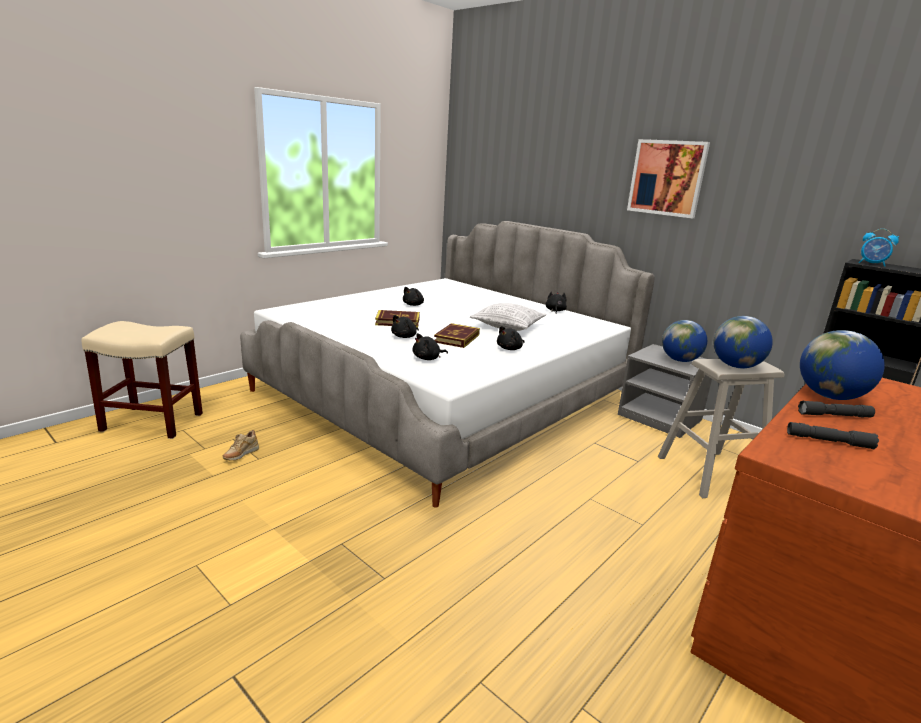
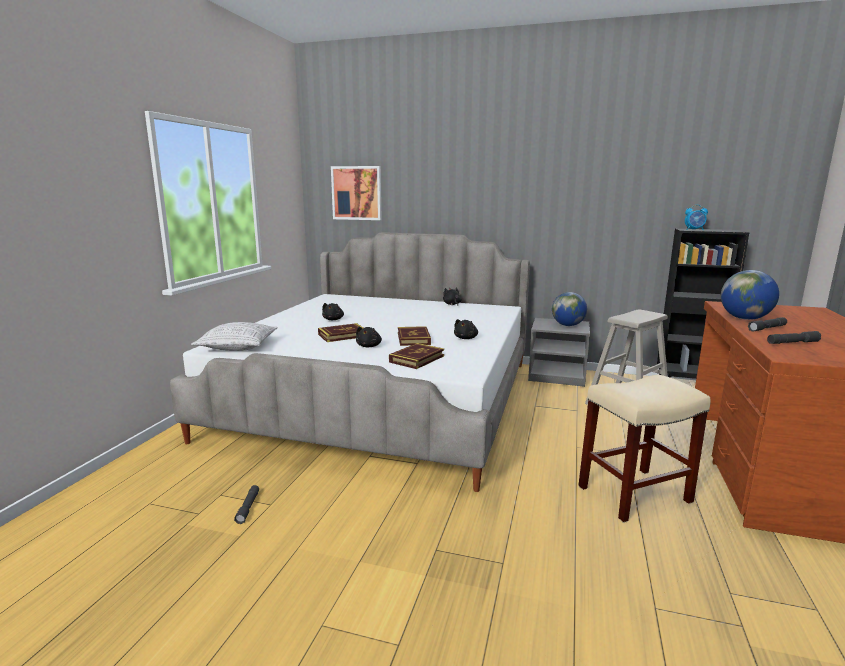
camera: 25 degrees left, 5 degrees down
beige stool [82,321,203,439] -> beige stool moved to [578,374,711,523]
beige shoe [223,430,259,461] -> grey flashlight [234,485,259,524]
black plush toy [413,333,448,360] -> book [389,343,444,369]
pillow [470,303,546,331] -> pillow moved to [191,322,278,351]
picture [627,139,710,219] -> picture moved to [331,166,382,220]
globe [714,316,773,368] -> none

